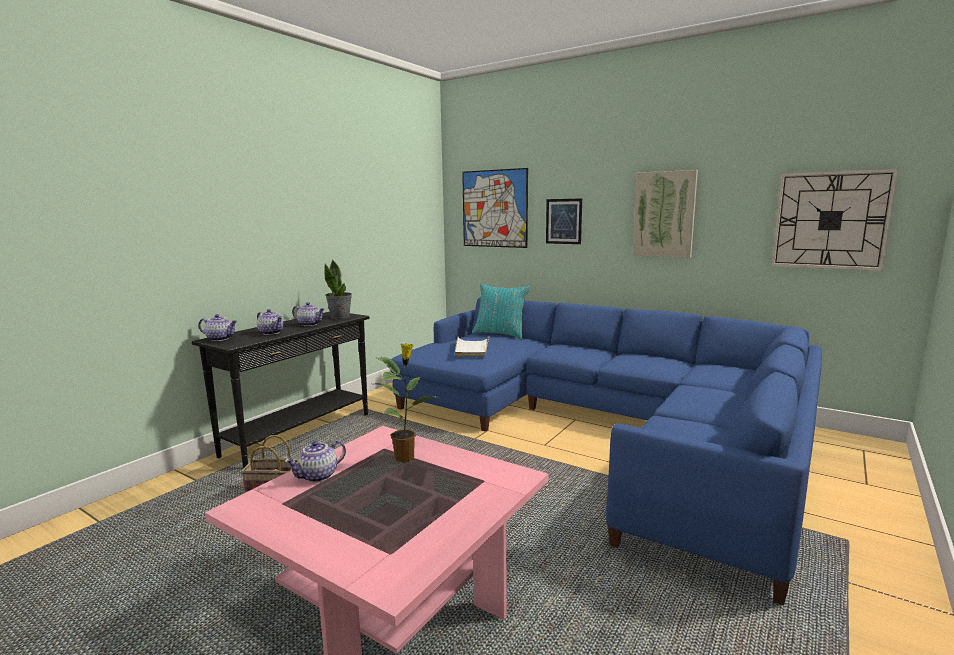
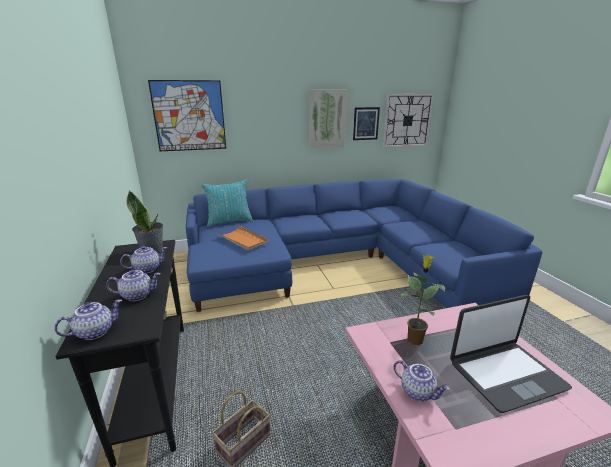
camera: 50 degrees left, 10 degrees up
teapot [284,440,346,483] -> teapot turned 45 degrees counterclockwise [394,360,450,401]
white tray [455,336,490,357] -> orange tray [217,226,268,251]
picture [546,198,582,244] -> picture moved to [353,107,380,140]
none -> laptop [450,295,572,413]

